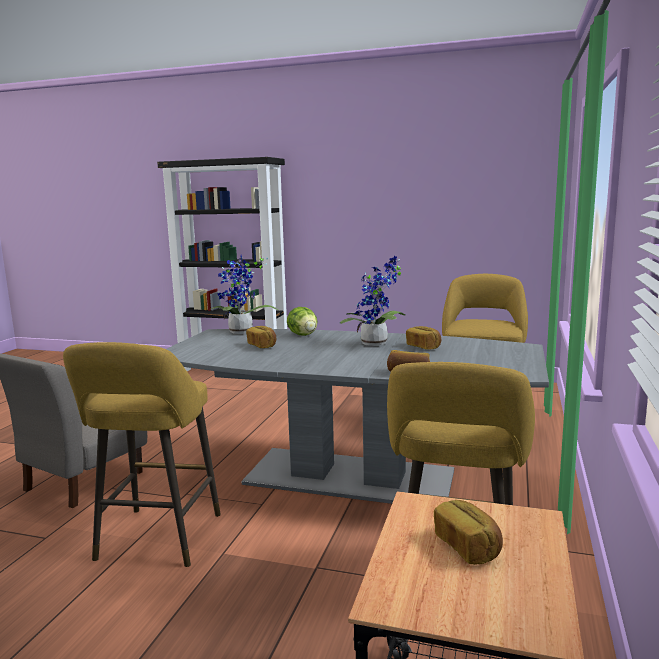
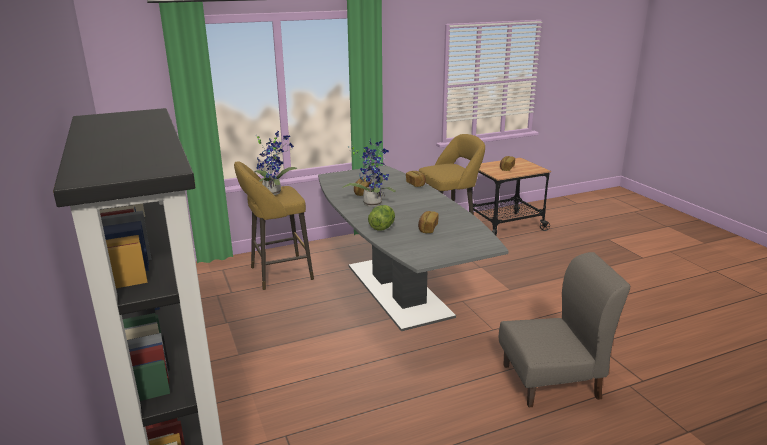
camera: 130 degrees left, 10 degrees up
yellow stool [63,342,221,567] -> none
potted plant [209,255,278,334] -> potted plant moved to [254,131,298,195]

